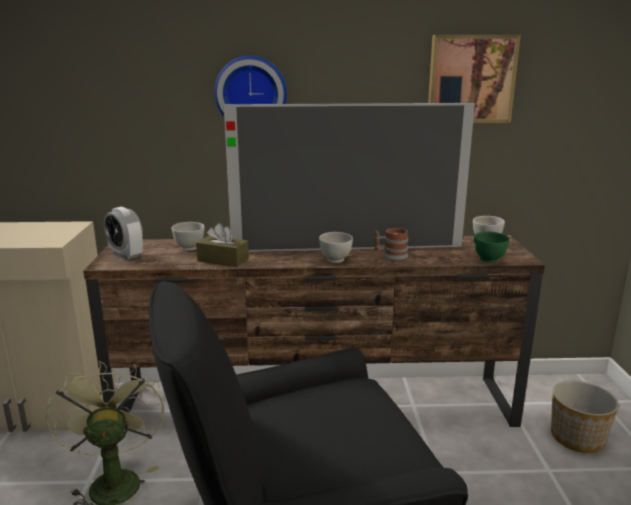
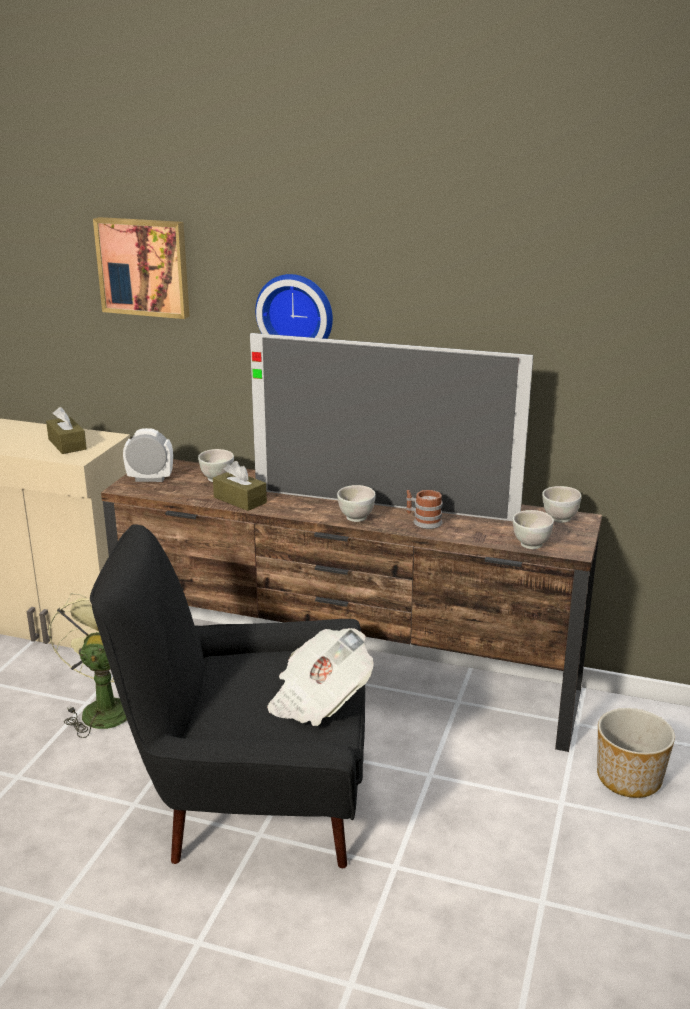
camera: 20 degrees right, 5 degrees up
alarm clock [104,207,143,260] -> alarm clock turned 120 degrees clockwise [123,428,173,482]
picture [428,35,521,123] -> picture moved to [93,217,190,319]
green bowl [474,232,509,263] -> white bowl [513,510,554,549]
none -> brown tissue box [46,407,87,454]
none -> newspaper [267,628,374,726]

